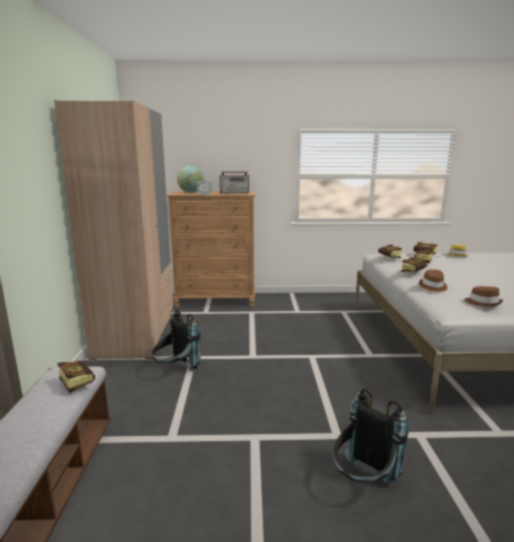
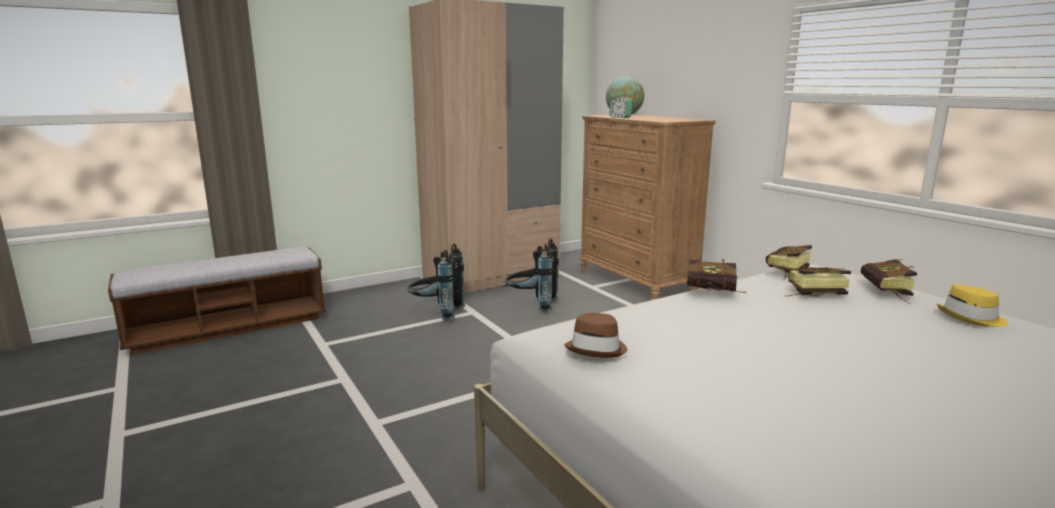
camera: 60 degrees right, 0 degrees up
book [57,360,95,393] -> none
radio [220,171,249,193] -> none
black backpack [332,388,409,485] -> black backpack moved to [505,238,559,313]
brown hat [419,269,447,292] -> none

